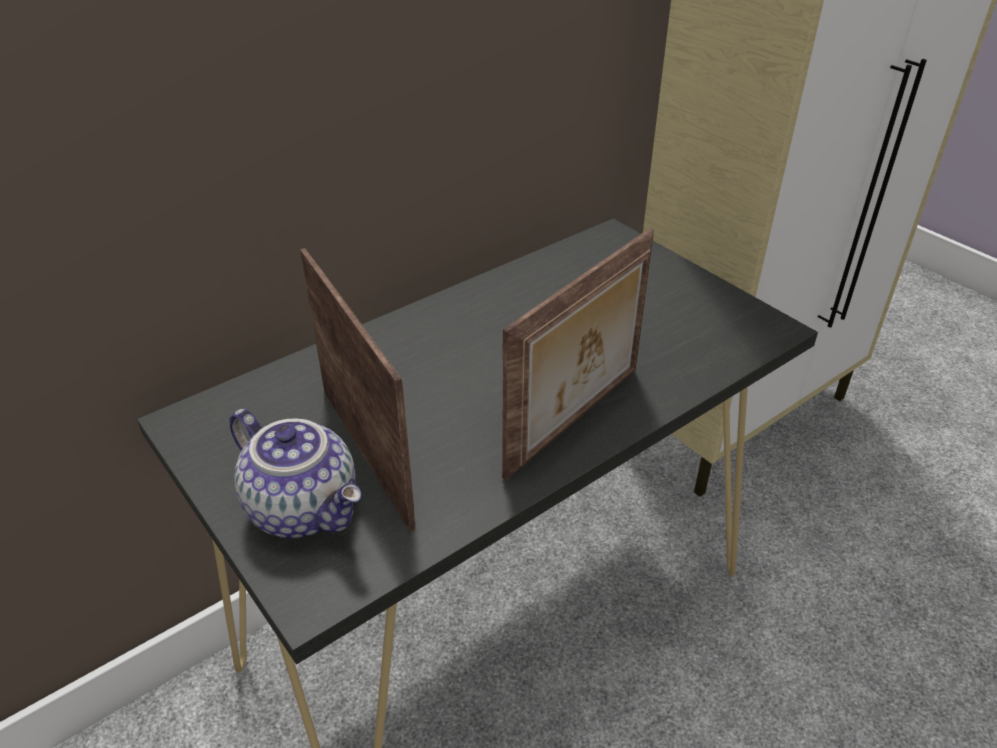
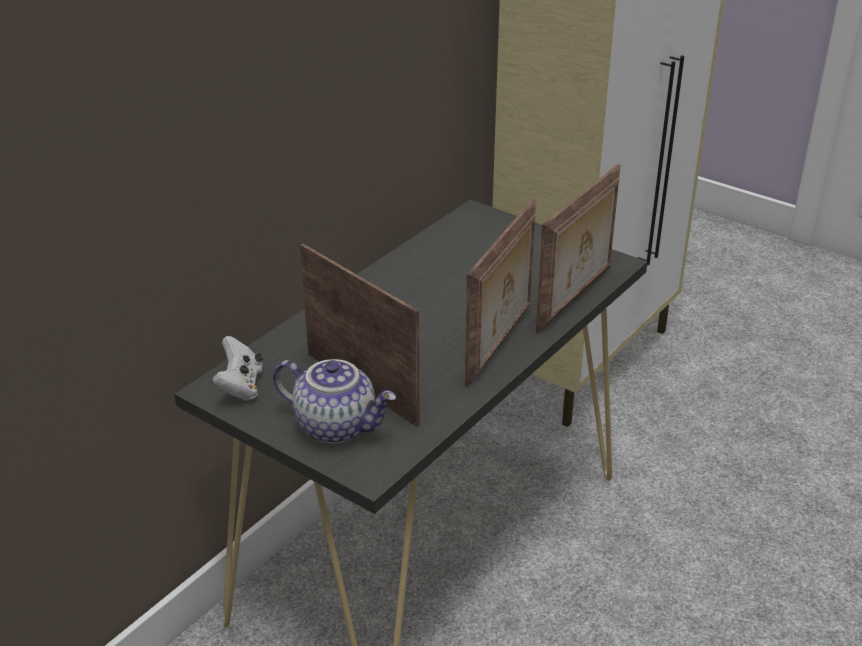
camera: 15 degrees left, 5 degrees down
none -> white game controller [212,336,263,401]
none -> picture frame [535,164,620,333]

